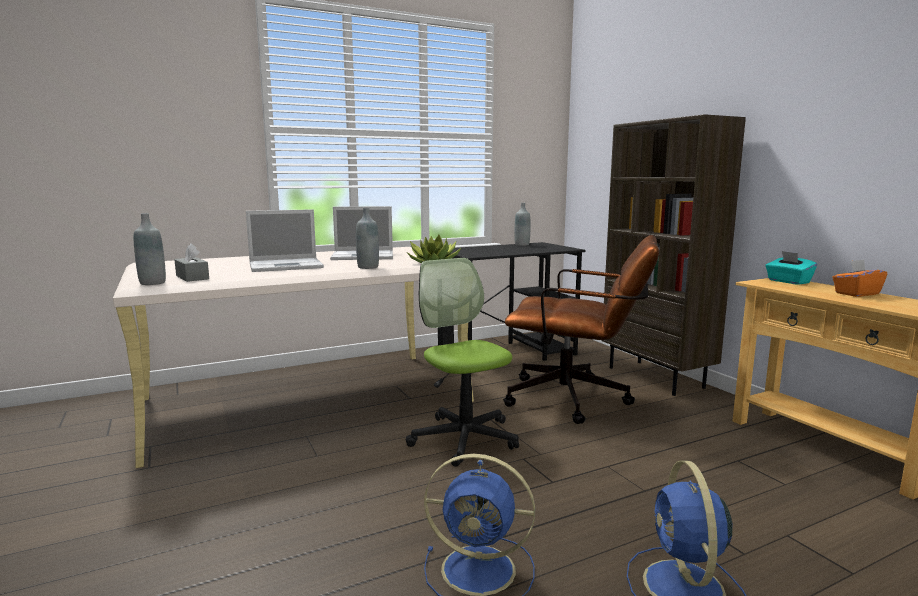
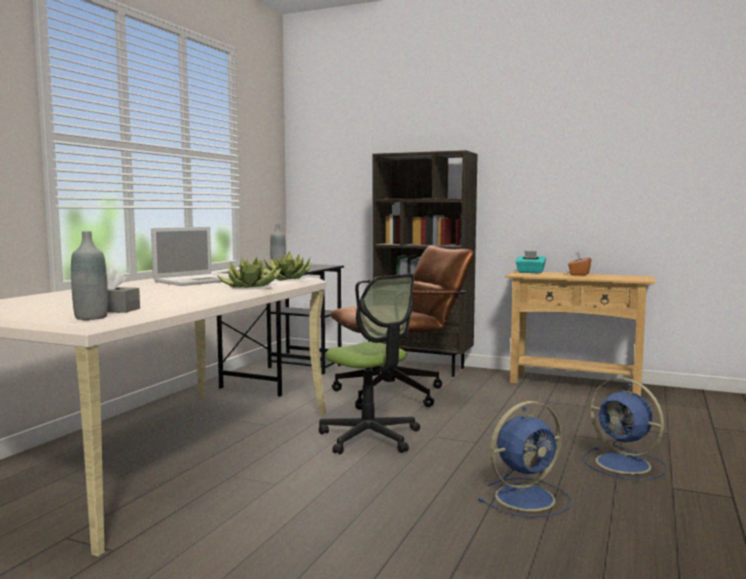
camera: 40 degrees left, 5 degrees down
laptop [246,209,324,272] -> none
grey bottle [356,208,379,269] -> potted plant [216,256,281,288]
office chair [406,258,519,467] -> office chair turned 150 degrees counterclockwise [319,274,420,454]

